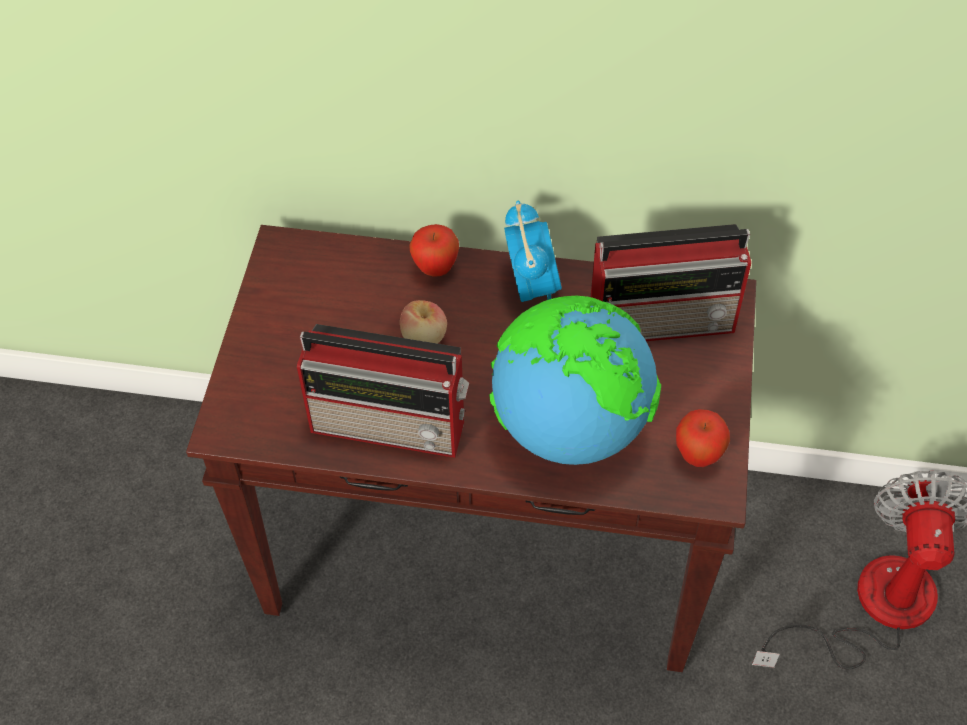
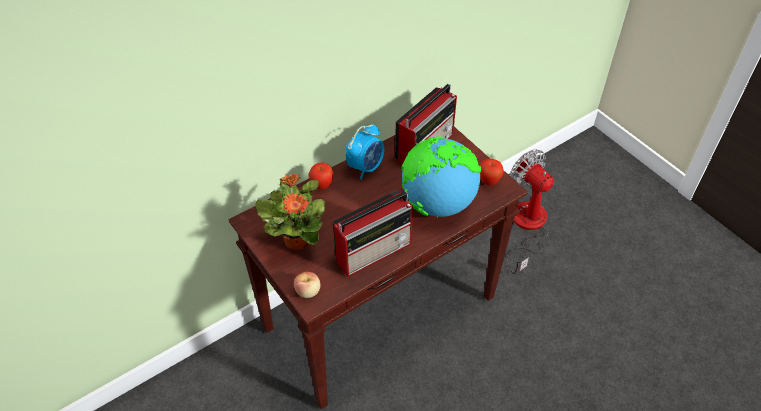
camera: 45 degrees left, 5 degrees down
apple [400,300,447,344] -> apple moved to [294,272,321,298]
alarm clock [504,201,562,302] -> alarm clock turned 90 degrees clockwise [346,123,385,180]
none -> potted plant [256,174,325,251]

